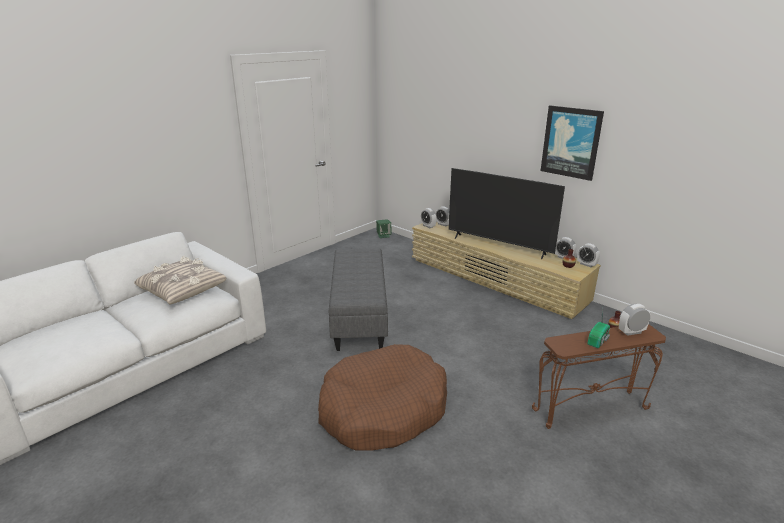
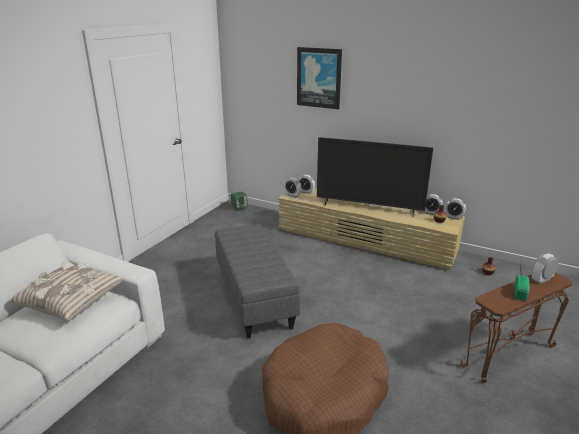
camera: 15 degrees left, 0 degrees up
picture [541,105,604,181] -> picture moved to [297,47,342,110]

